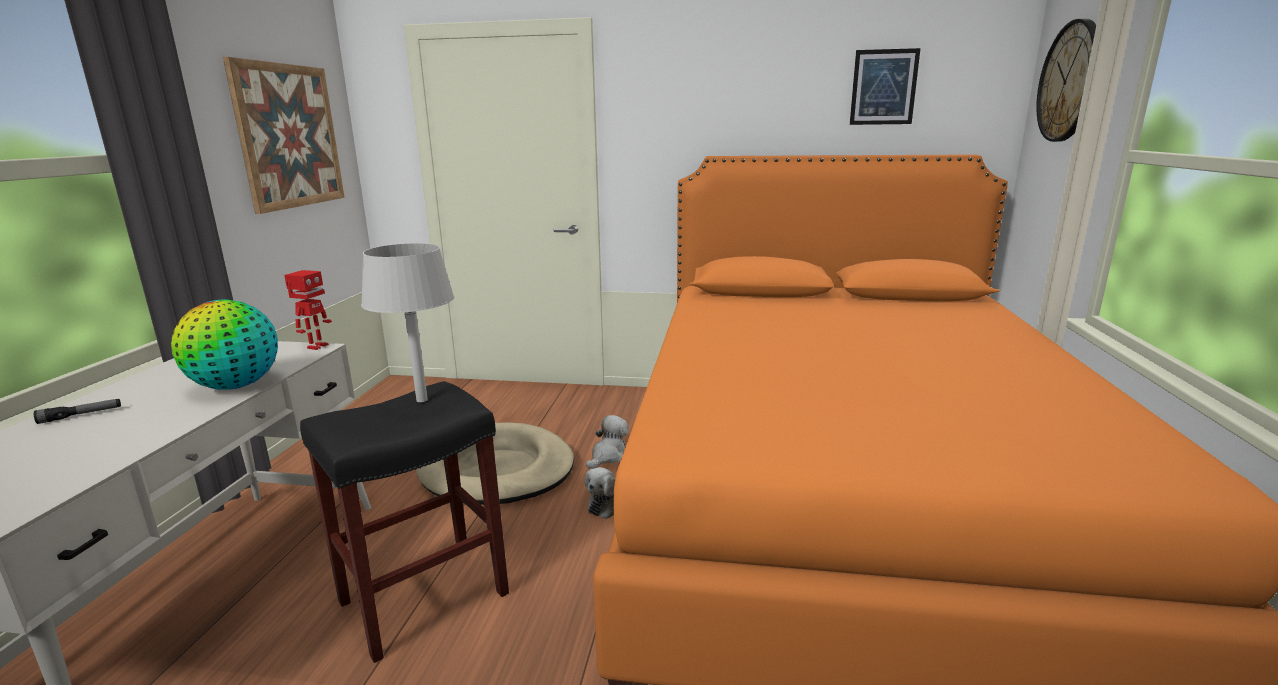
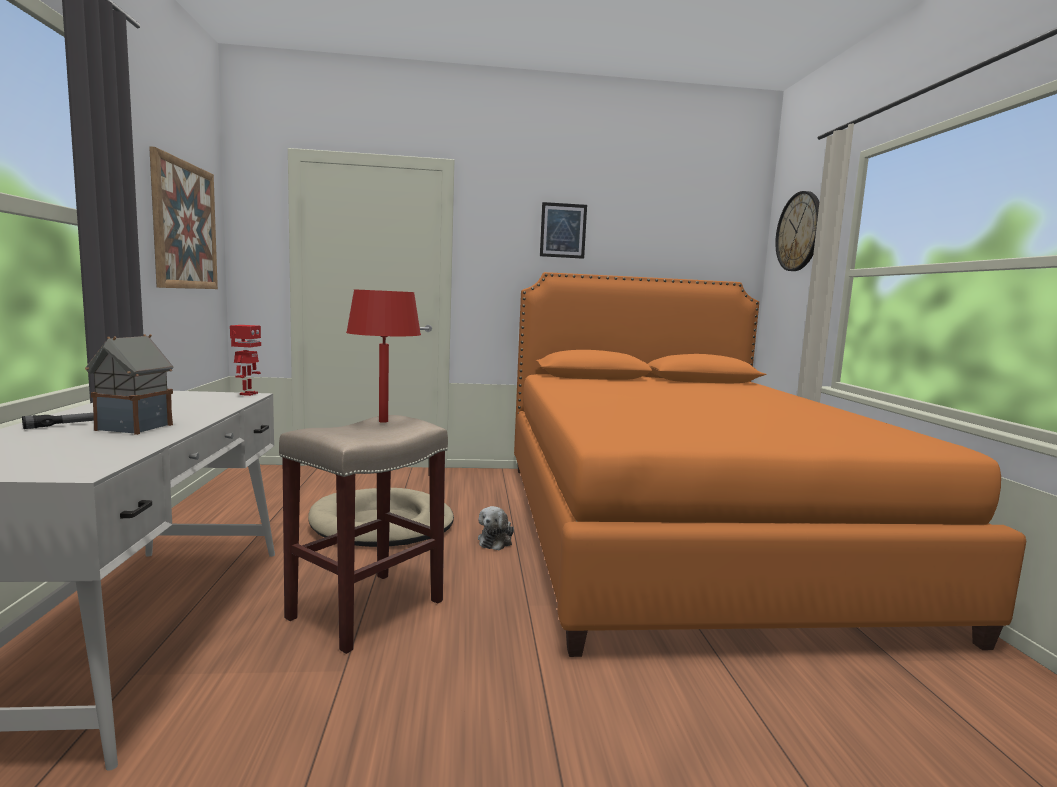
camera: 15 degrees left, 10 degrees down
globe [171,299,278,390] -> none
black stool [300,381,509,663] -> beige stool [279,415,448,654]
grey table lamp [361,243,454,402] -> red table lamp [346,289,421,423]
plush toy [586,415,629,469] -> none
picture [850,48,921,125] -> picture moved to [540,202,587,259]
none -> toy house [85,334,173,435]

